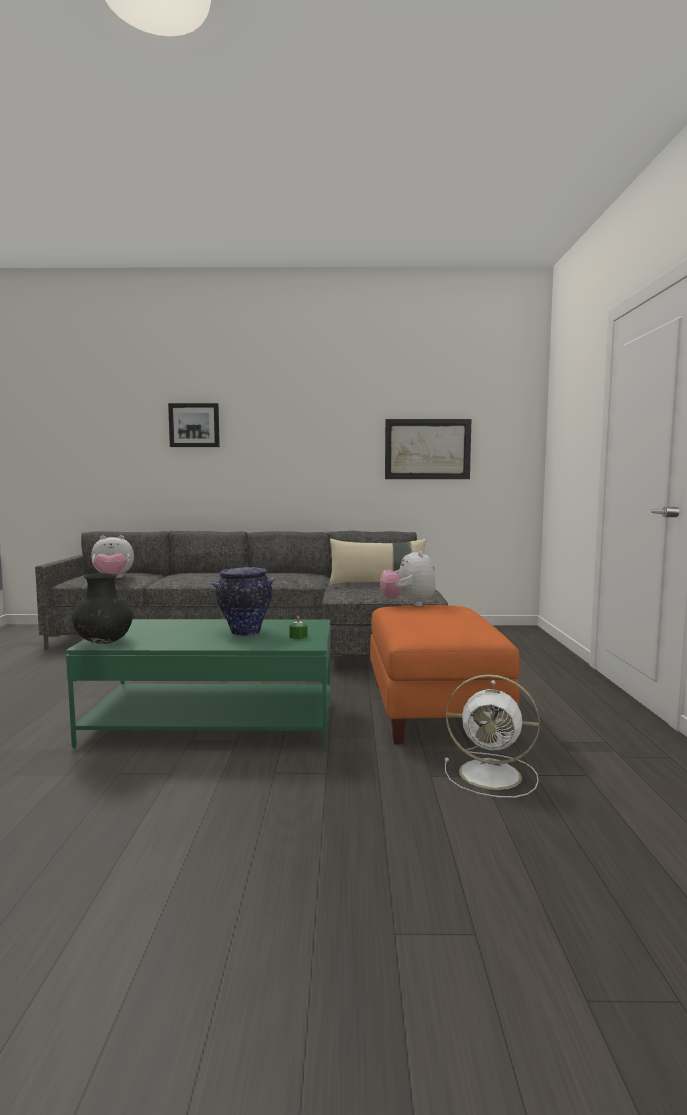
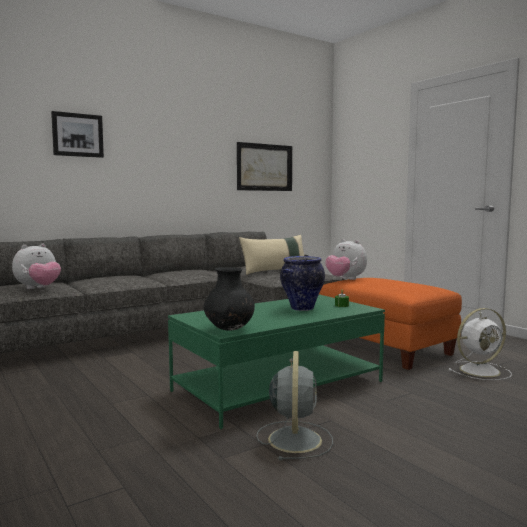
camera: 35 degrees left, 0 degrees up
none -> grey fan [256,351,333,460]

